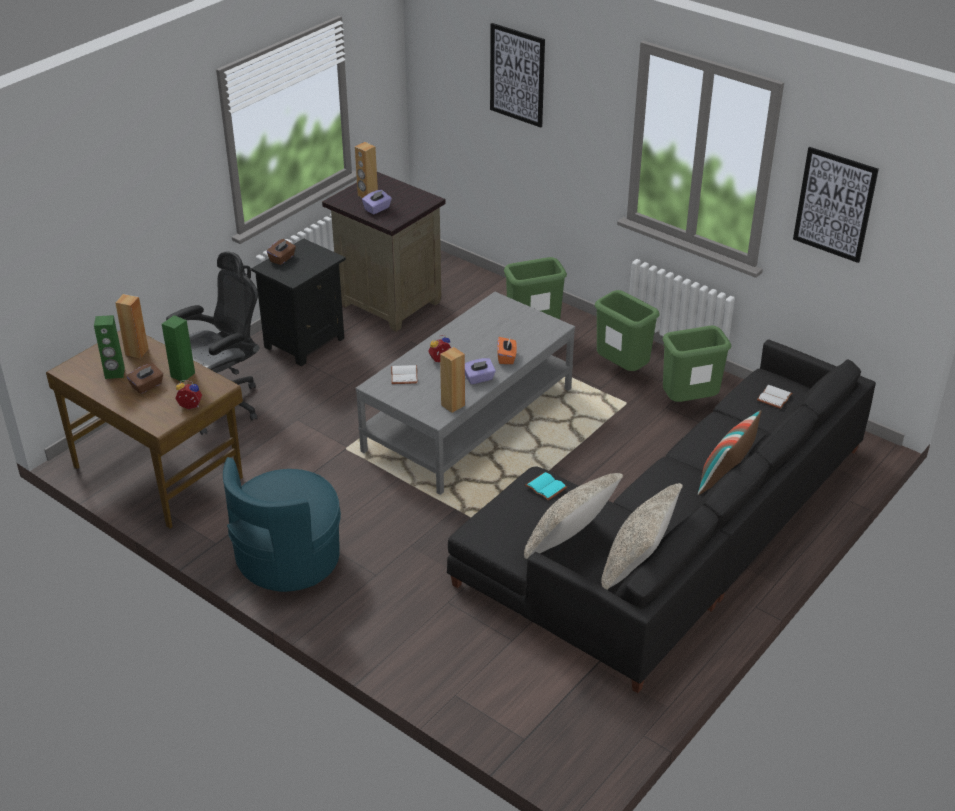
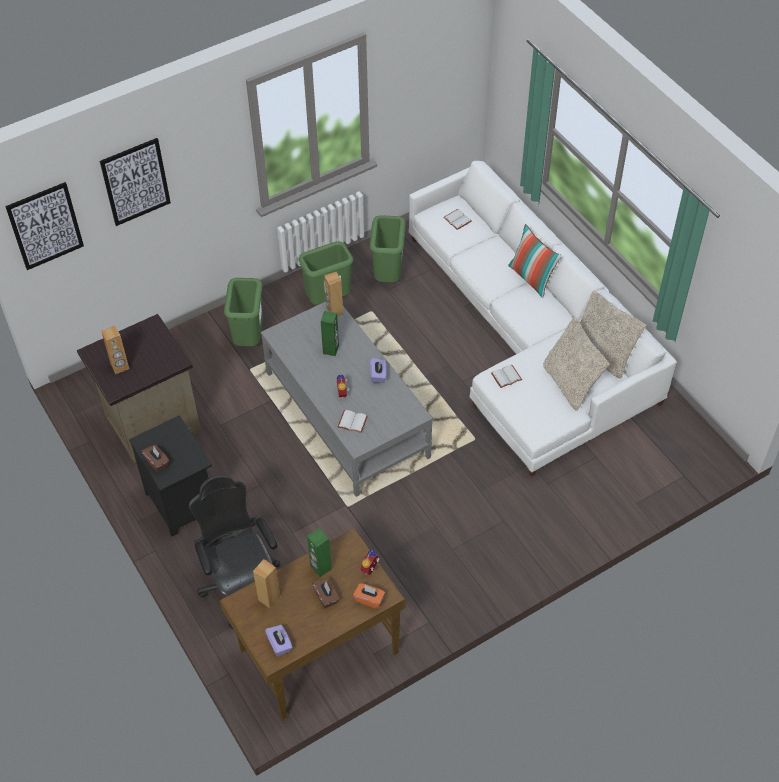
camera: 70 degrees left, 15 degrees up
green speaker [94,315,125,379] -> green speaker moved to [321,311,339,356]
turquoise armchair [223,457,341,592] -> none
purple tissue box [362,190,392,214] -> purple tissue box moved to [265,625,293,657]
brown speaker [440,347,465,413] -> brown speaker moved to [324,272,343,316]
black sofa [447,340,876,693] -> white sofa [408,161,677,477]
orange tissue box [497,336,517,364] -> orange tissue box moved to [353,583,385,609]
turquoise book [525,472,567,500] -> white book [491,365,522,388]
picture [793,147,879,263] -> picture moved to [5,182,84,270]

